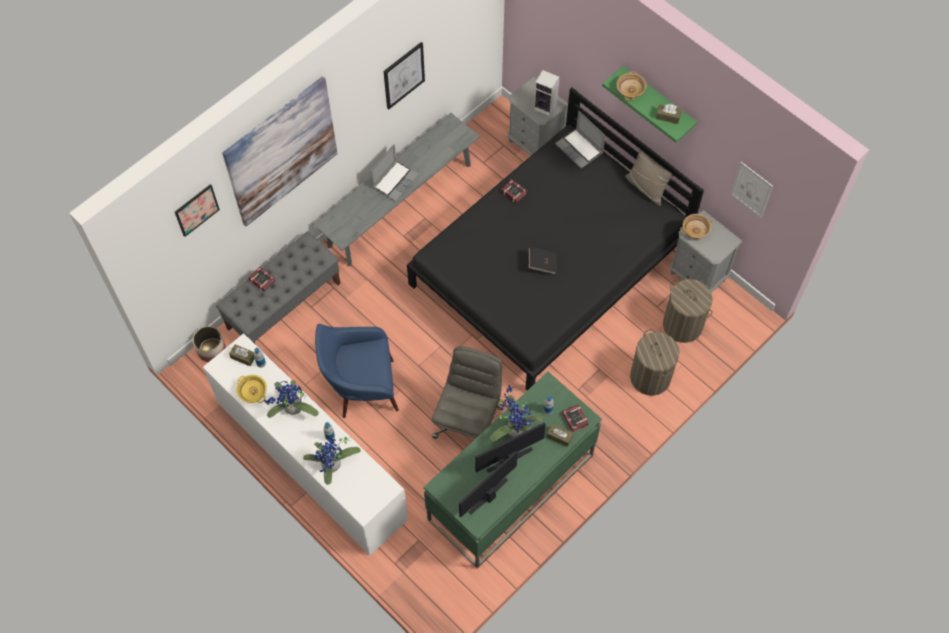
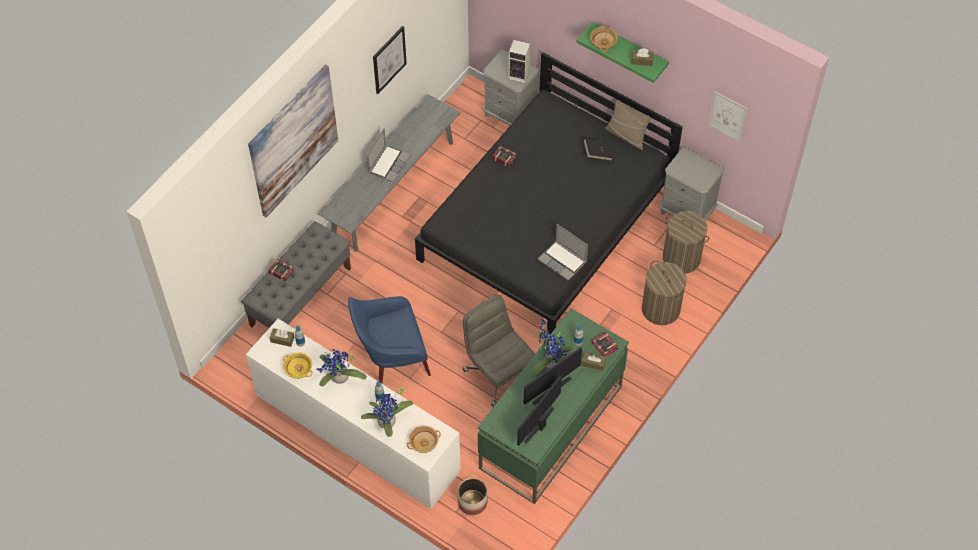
camera: 10 degrees left, 5 degrees down
picture [175,184,220,237] -> none
planter [193,326,226,362] -> planter moved to [458,478,487,515]
grey office chair [432,346,503,439] -> grey office chair turned 45 degrees counterclockwise [463,295,535,407]
black book [528,247,557,275] -> black book moved to [584,138,613,161]
laptop [555,111,606,169] -> laptop moved to [538,224,588,281]
beige bowl [680,214,713,239] -> beige bowl moved to [407,426,441,453]

